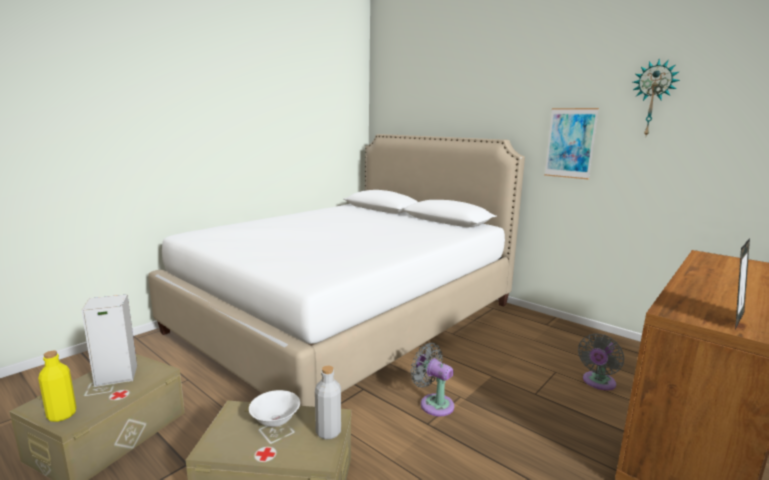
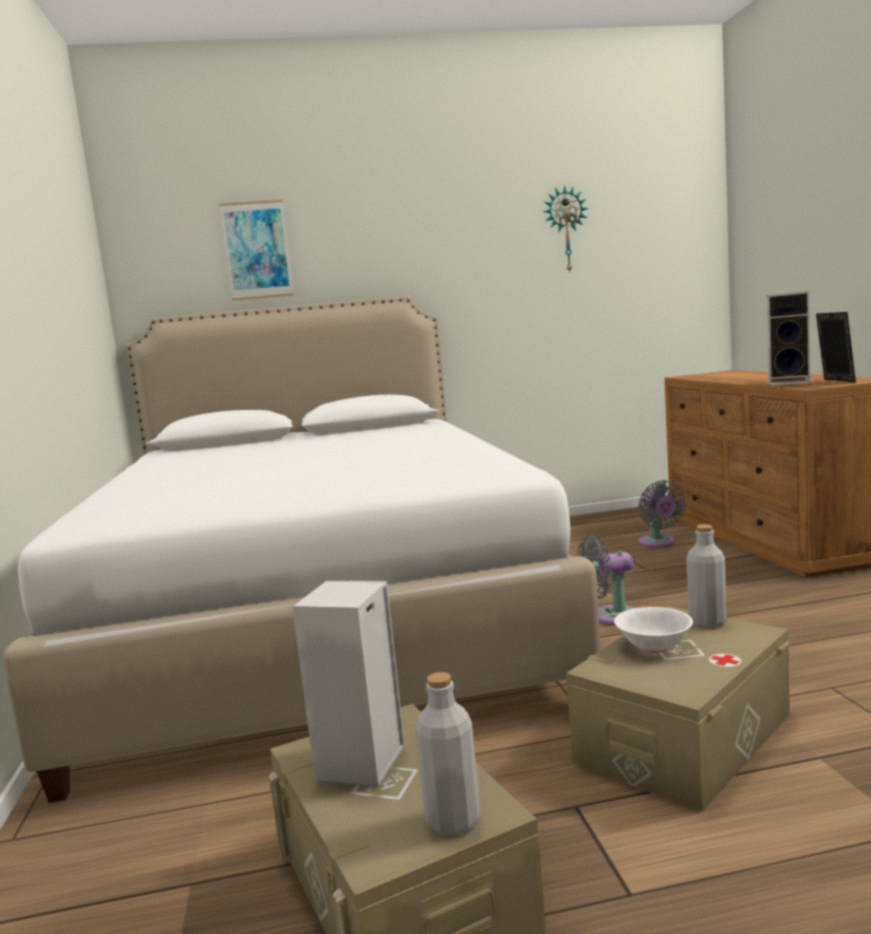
camera: 50 degrees left, 5 degrees down
yellow bottle [38,351,77,422] -> grey bottle [416,672,480,835]
picture [544,108,599,180] -> picture moved to [219,200,294,300]
none -> speaker [766,291,810,386]

